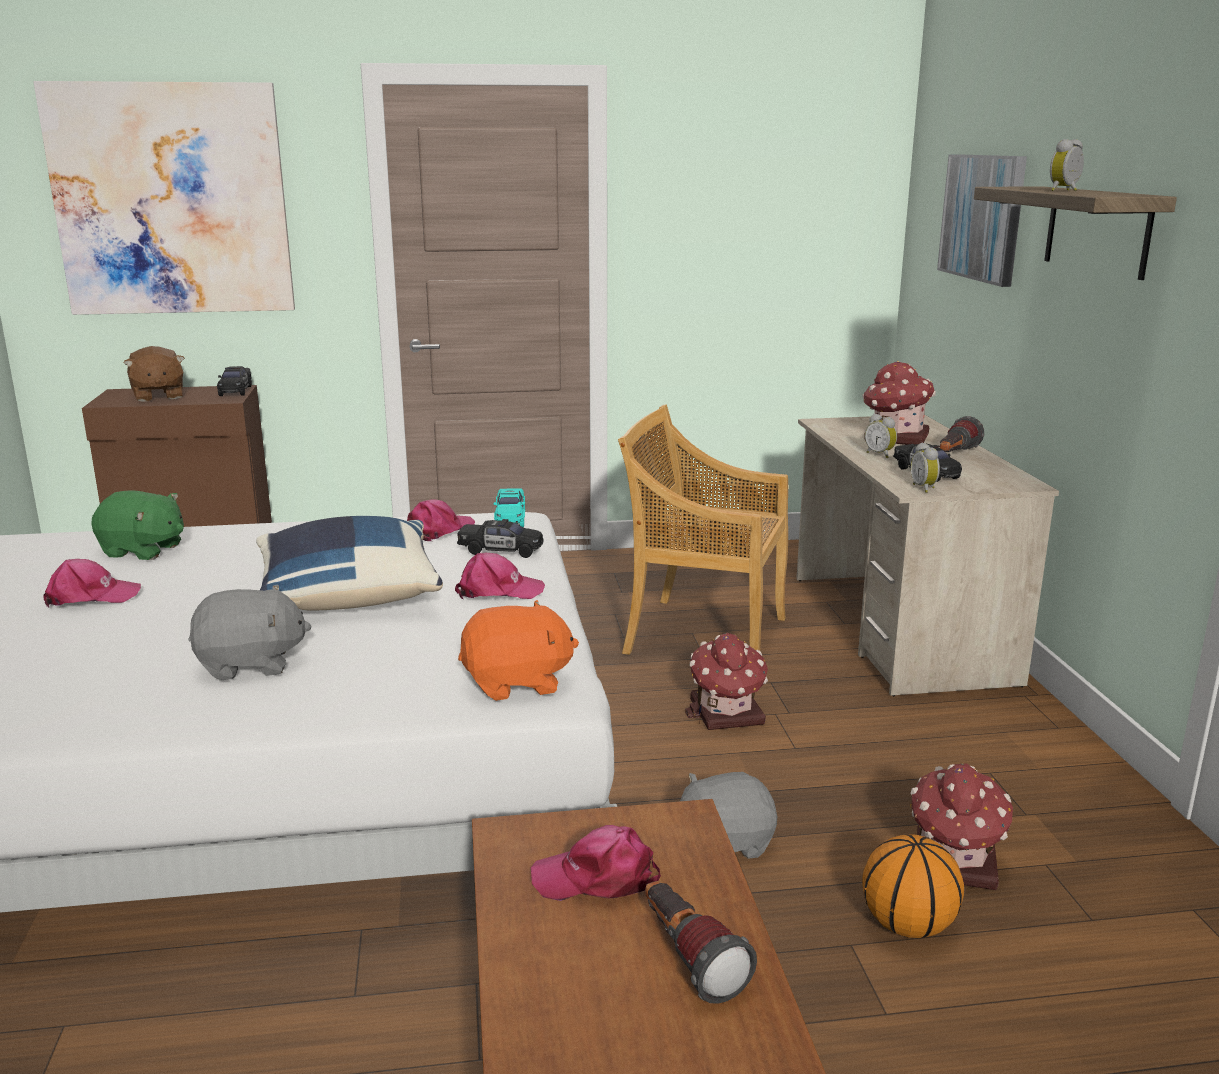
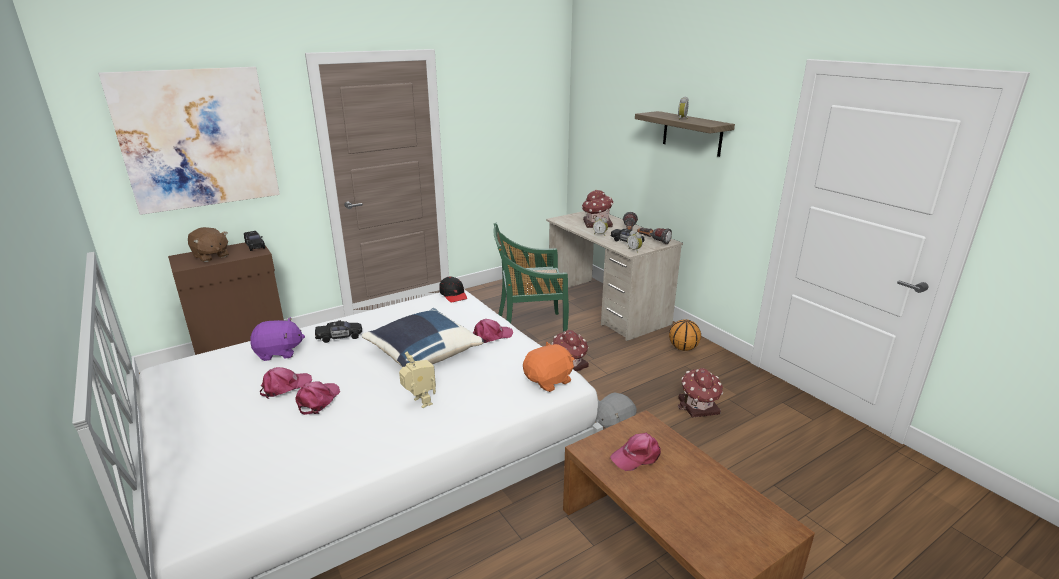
camera: 25 degrees left, 5 degrees up
green plush toy [91,490,184,560] -> purple plush toy [251,317,305,361]
grey plush toy [189,584,312,681] -> toy robot [399,352,436,408]
pink cap [407,499,475,541] -> pink cap moved to [295,382,340,415]
black toy car [457,519,544,558] -> black toy car moved to [315,320,362,343]
turquoise toy car [493,488,525,527] -> black cap [439,277,467,302]
beige chair [618,404,788,655] -> green chair [494,223,569,332]
flashlight [645,881,757,1004] -> flashlight moved to [637,228,672,244]
basketball [862,834,964,938] -> basketball moved to [669,319,701,351]
picture [937,154,1027,287] -> none

